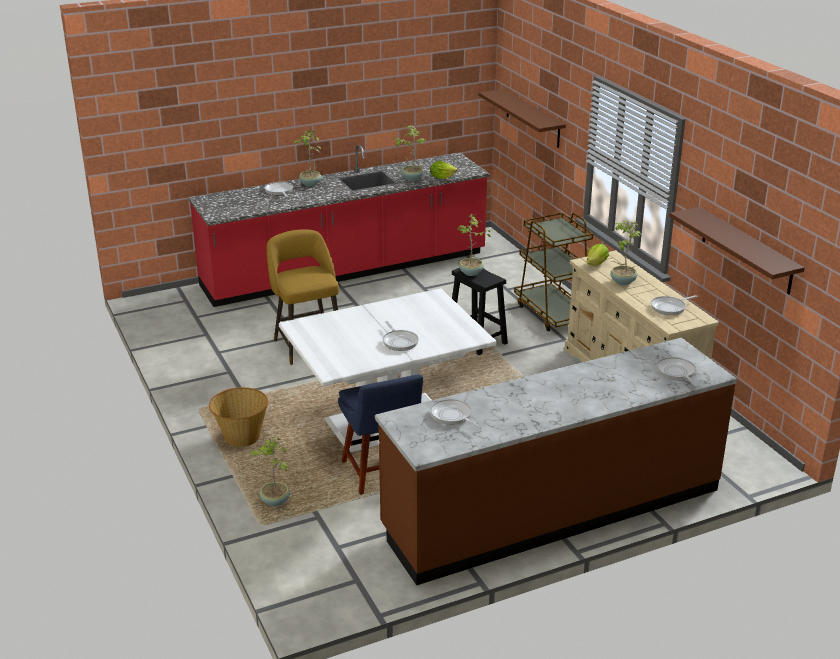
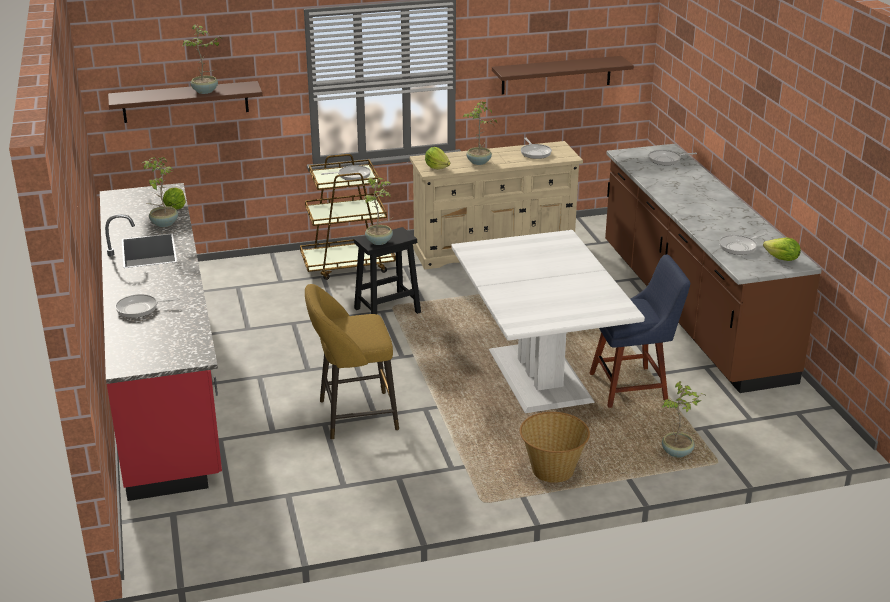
camera: 80 degrees left, 0 degrees up
potted plant [293,130,322,186] -> potted plant moved to [183,24,222,94]
frying pan [383,321,419,351] -> frying pan moved to [321,165,371,180]
none -> lettuce [763,237,801,261]

